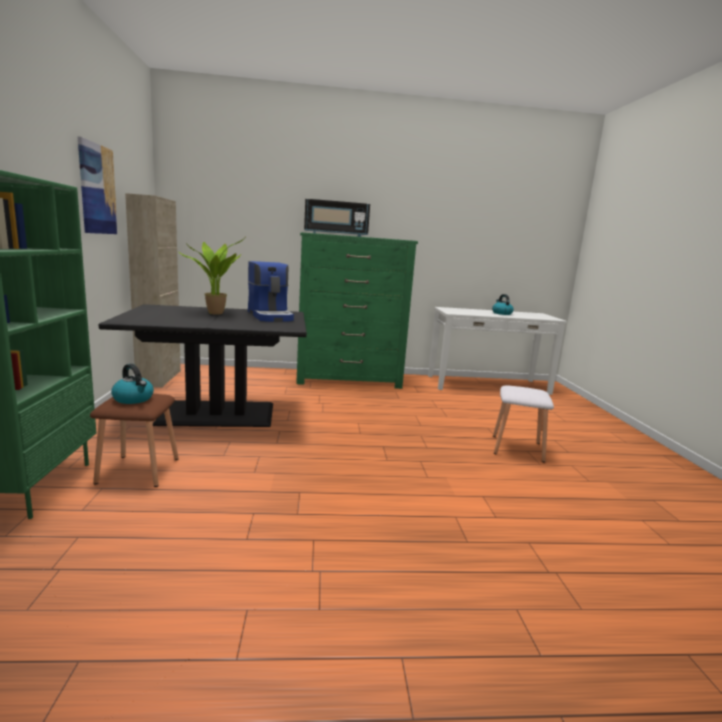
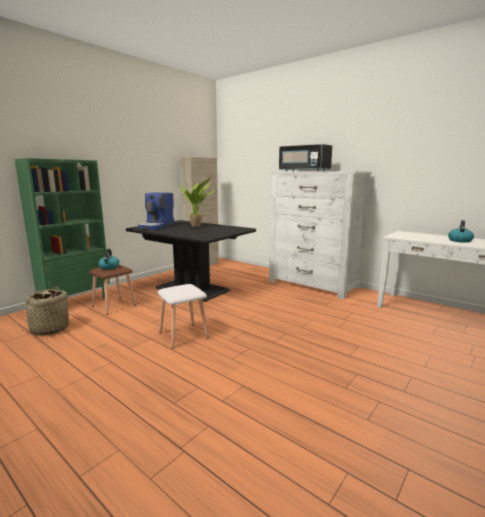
camera: 45 degrees right, 0 degrees up
picture [78,137,118,234] -> none
coffee machine [248,261,294,322] -> coffee machine moved to [138,192,175,230]
green dresser [296,232,418,389] -> white dresser [269,171,372,299]
white stool [493,385,554,463] -> white stool moved to [158,284,209,349]
none -> basket [24,287,70,335]

